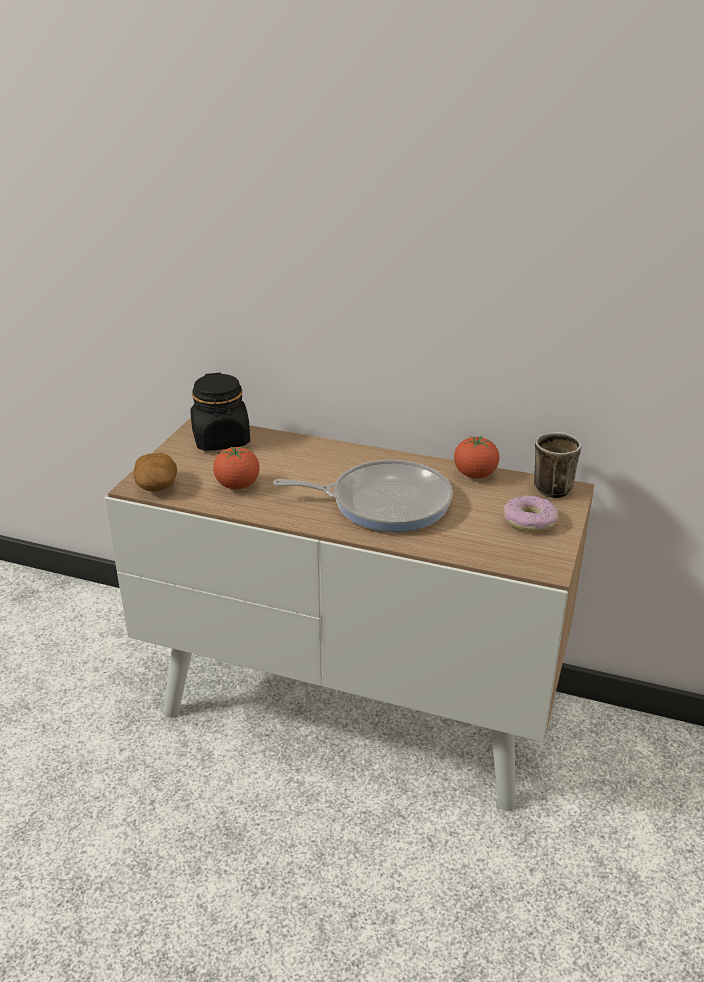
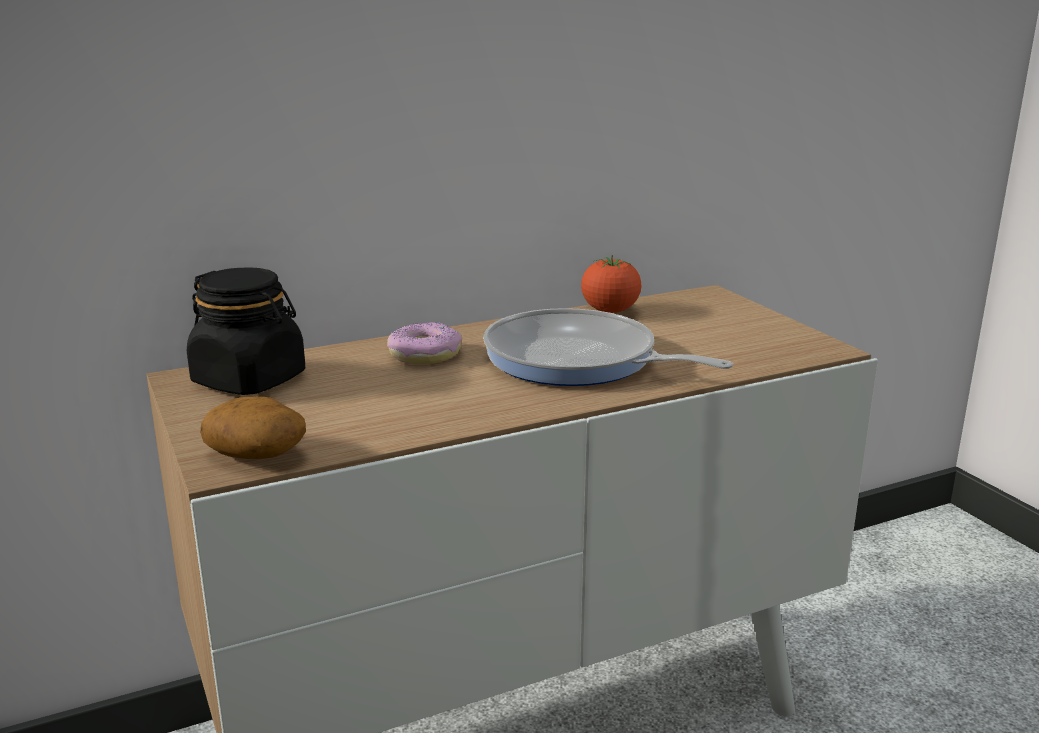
camera: 45 degrees left, 10 degrees down
tomato [213,447,260,490] -> none
frying pan [273,460,453,532] -> frying pan turned 105 degrees counterclockwise [483,308,733,386]
donut [504,495,558,532] -> donut moved to [387,322,462,365]
mug [534,432,582,498] -> none

